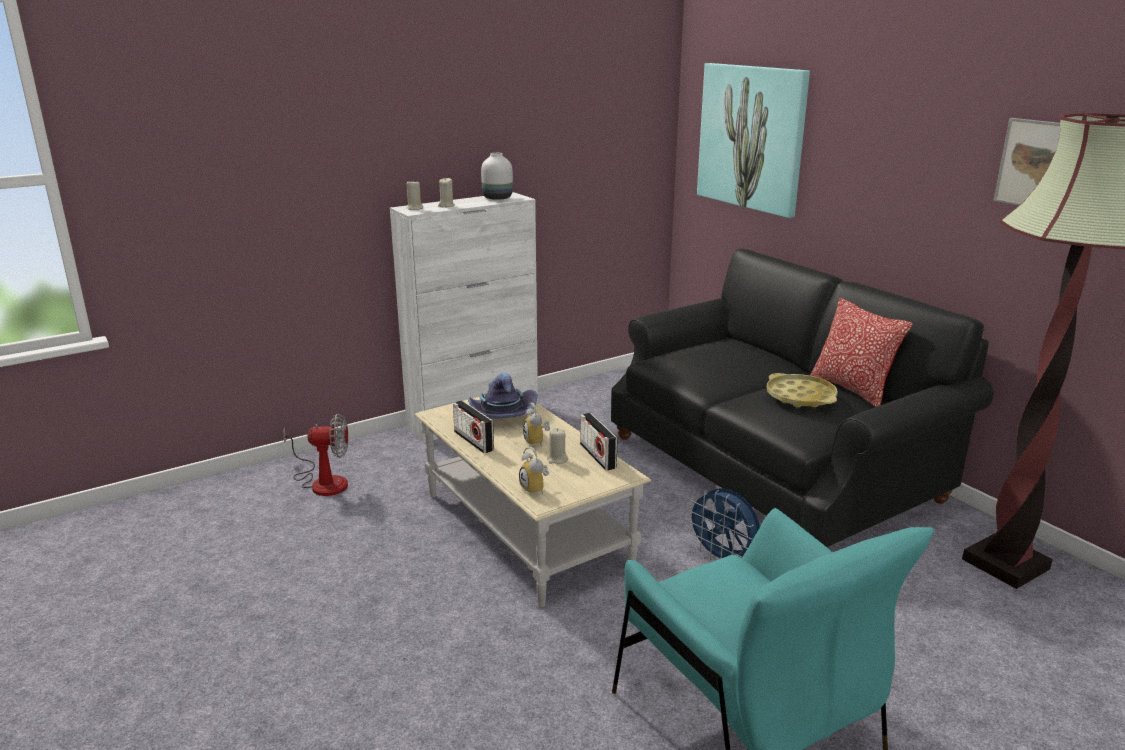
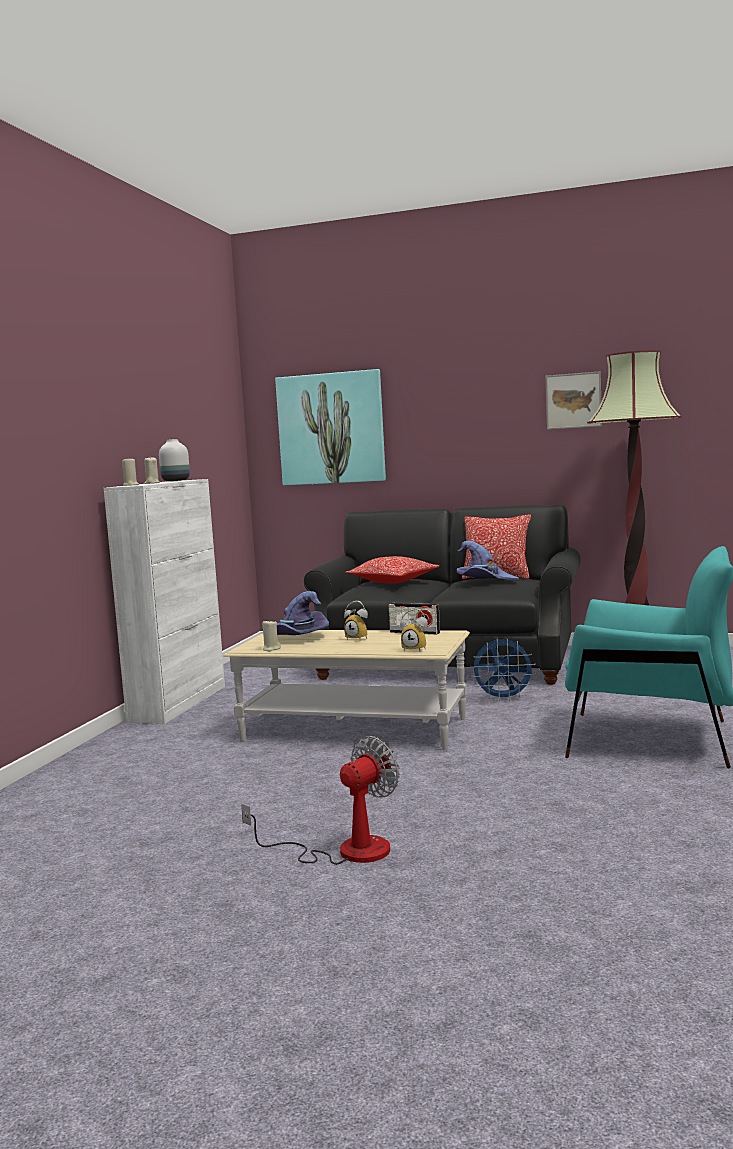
camera: 40 degrees left, 15 degrees down
fan [283,413,348,496] -> fan moved to [241,736,400,865]
radio [453,400,494,453] -> none
beige candle [547,428,568,464] -> beige candle moved to [262,619,281,651]
yellow tray [767,373,838,407] -> purple hat [457,541,519,581]
none -> pillow [345,556,440,584]

